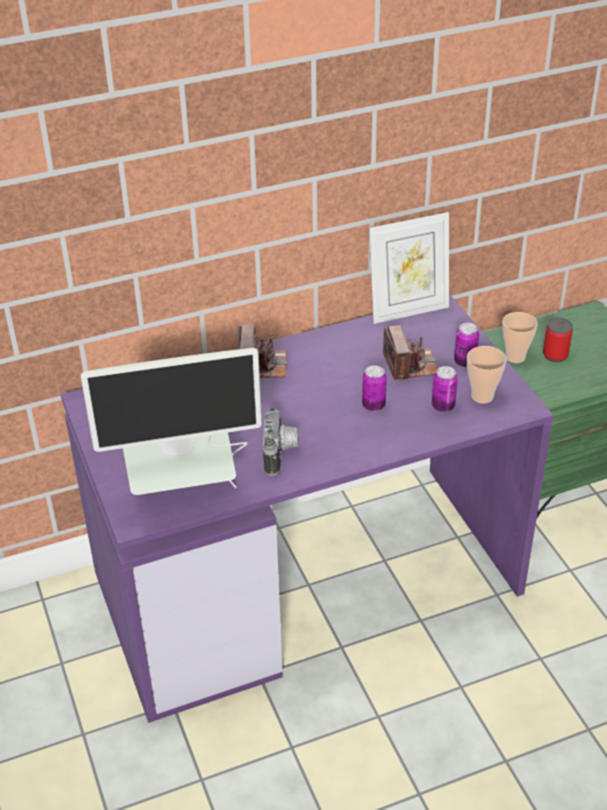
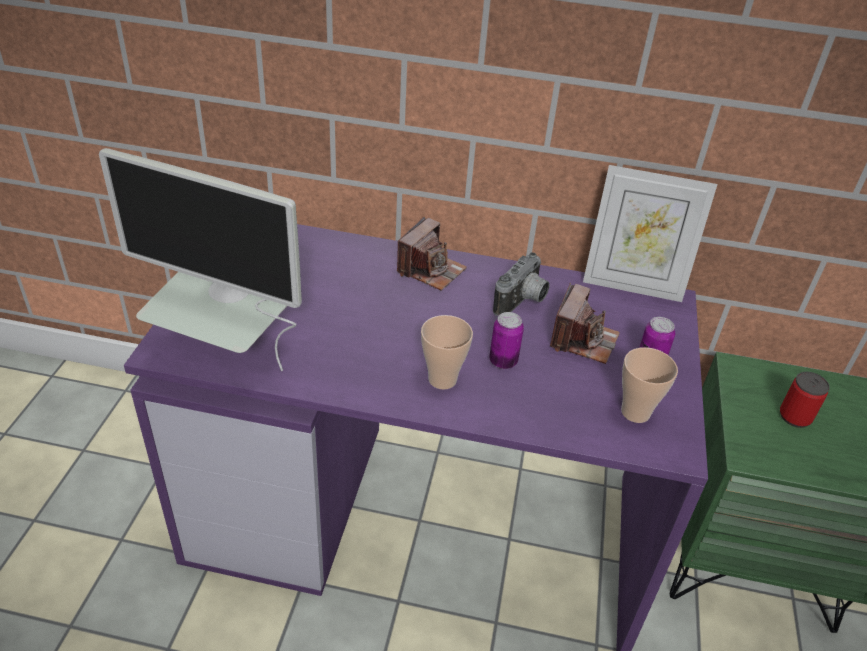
camera: 30 degrees right, 0 degrees up
camera [262,408,299,476] -> camera moved to [493,252,549,316]
can [432,366,458,412] -> none
cup [502,312,538,363] -> cup moved to [421,315,473,390]

